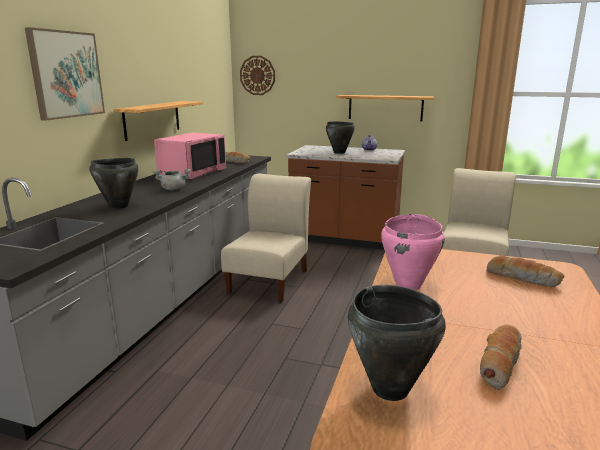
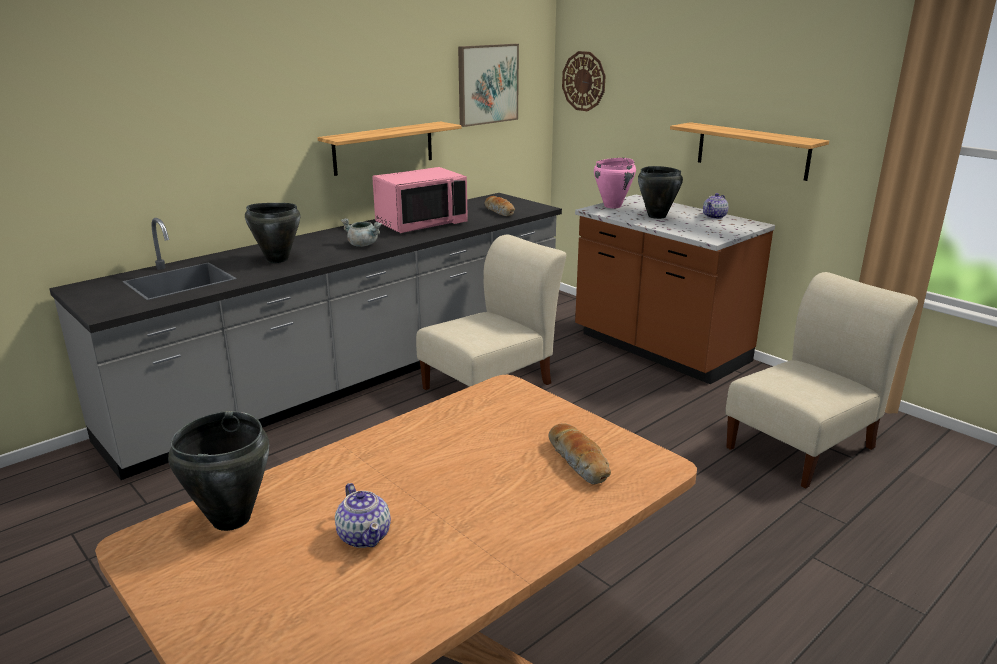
camera: 30 degrees right, 5 degrees up
picture [25,27,105,121] -> picture moved to [458,44,519,127]
pink cooking pot [381,214,445,290] -> pink cooking pot moved to [594,158,636,208]
bread [480,324,522,390] -> teapot [335,483,391,548]

